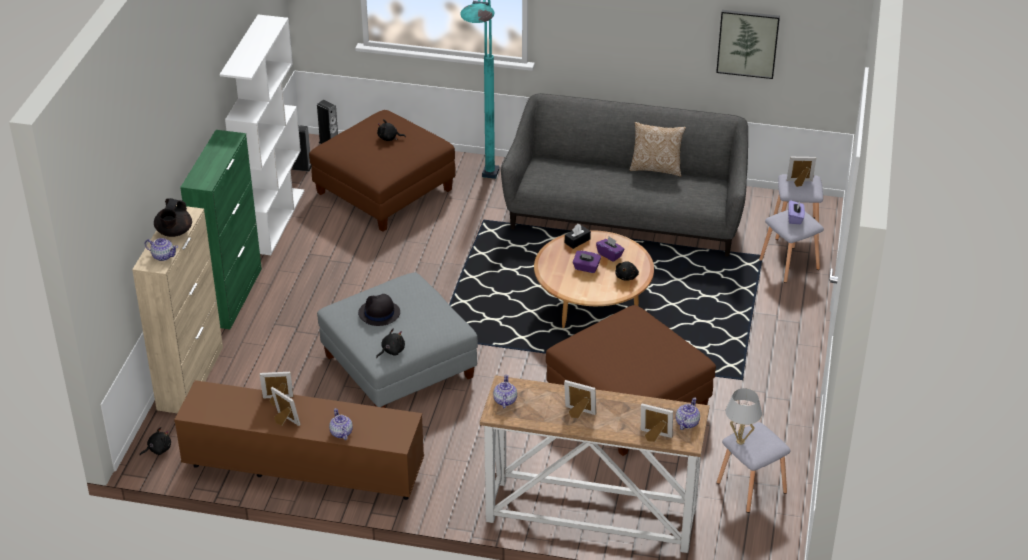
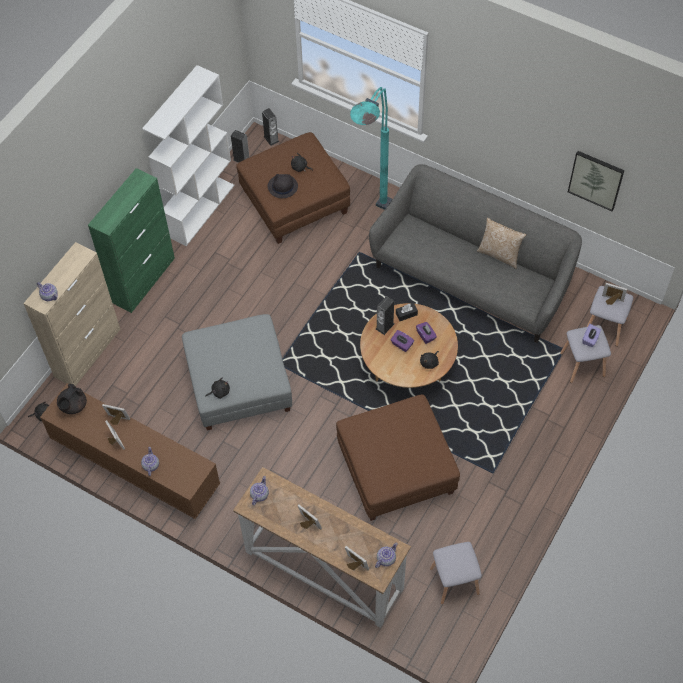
camera: 20 degrees right, 20 degrees up
black teapot [154,198,192,237] -> black teapot moved to [57,384,87,414]
black hat [358,294,400,326] -> black hat moved to [268,174,298,198]
white table lamp [726,388,762,445] -> none
none -> speaker [376,296,394,335]

